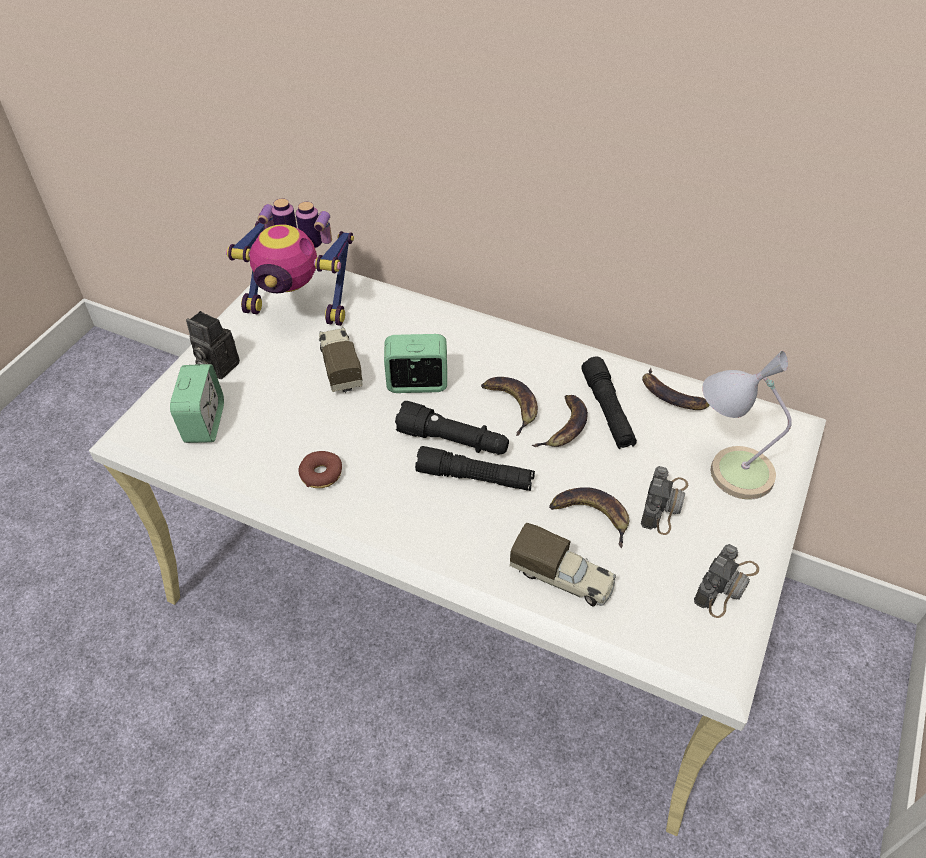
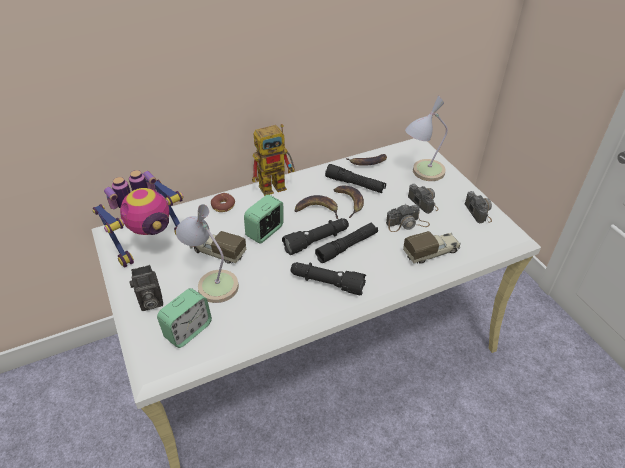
camera: 50 degrees left, 5 degrees down
alarm clock [170,364,224,443] -> alarm clock turned 90 degrees clockwise [157,288,212,348]
donut [298,451,342,488] -> donut moved to [211,193,235,212]
banana [549,487,629,548] -> camera [386,204,430,232]
none -> table lamp [176,204,239,303]
none -> toy robot [252,124,295,196]
none -> black flashlight [291,262,366,296]

